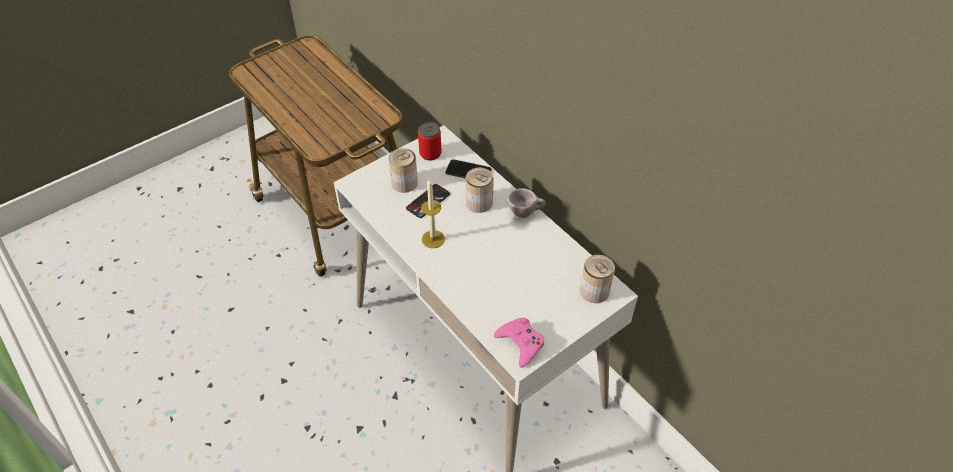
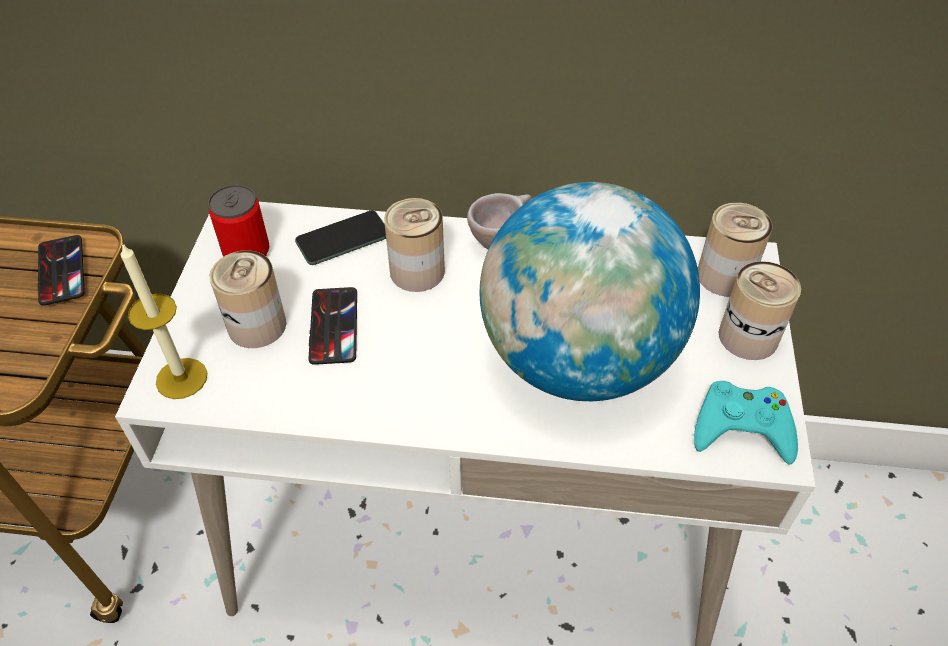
camera: 45 degrees left, 0 degrees up
candle [421,179,445,248] -> candle moved to [121,243,207,399]
pink game controller [494,318,545,368] -> turquoise game controller [694,381,798,464]
none -> phone [38,235,85,306]
none -> globe [480,182,700,401]
none -> can [719,261,801,360]

